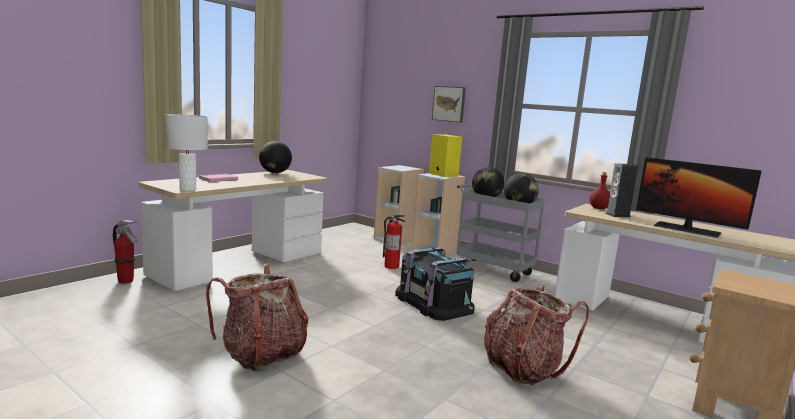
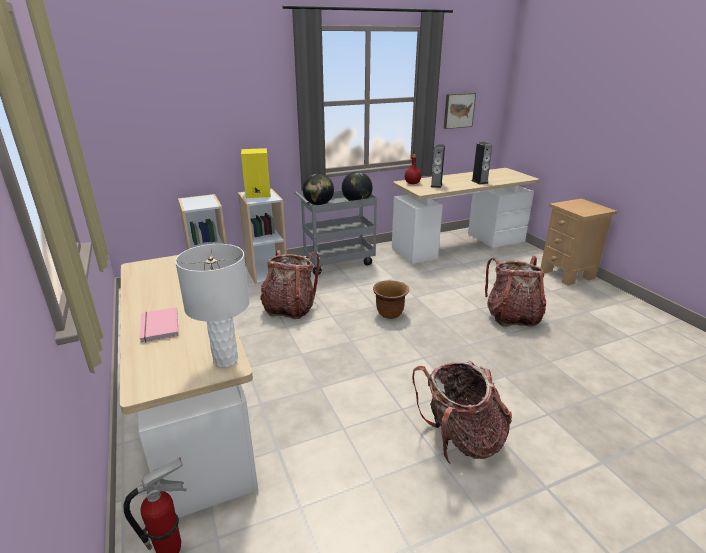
camera: 60 degrees left, 15 degrees up
globe [259,141,292,173] -> none
fire extinguisher [383,215,405,269] -> backpack [260,250,319,319]
black storage box [395,247,475,321] -> brown planter [373,280,409,319]
picture [432,86,466,122] -> picture moved to [444,93,476,129]
monitor [636,157,762,238] -> speaker [471,142,492,185]

